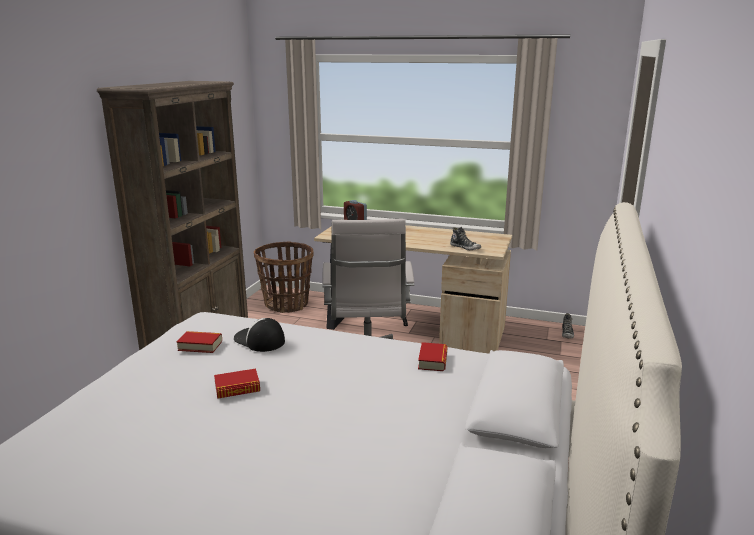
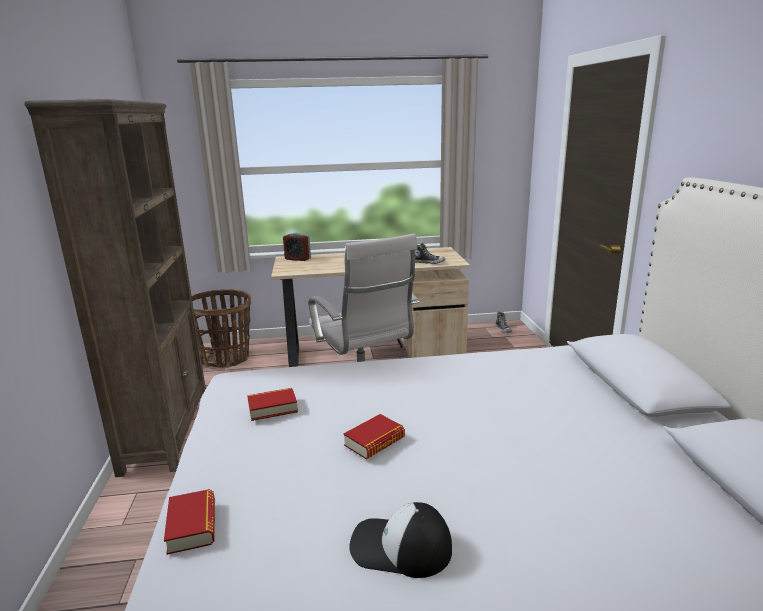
camera: 25 degrees left, 0 degrees up
cap [234,318,285,352] -> cap moved to [349,502,452,578]
book [418,342,448,371] -> book moved to [164,489,215,555]

